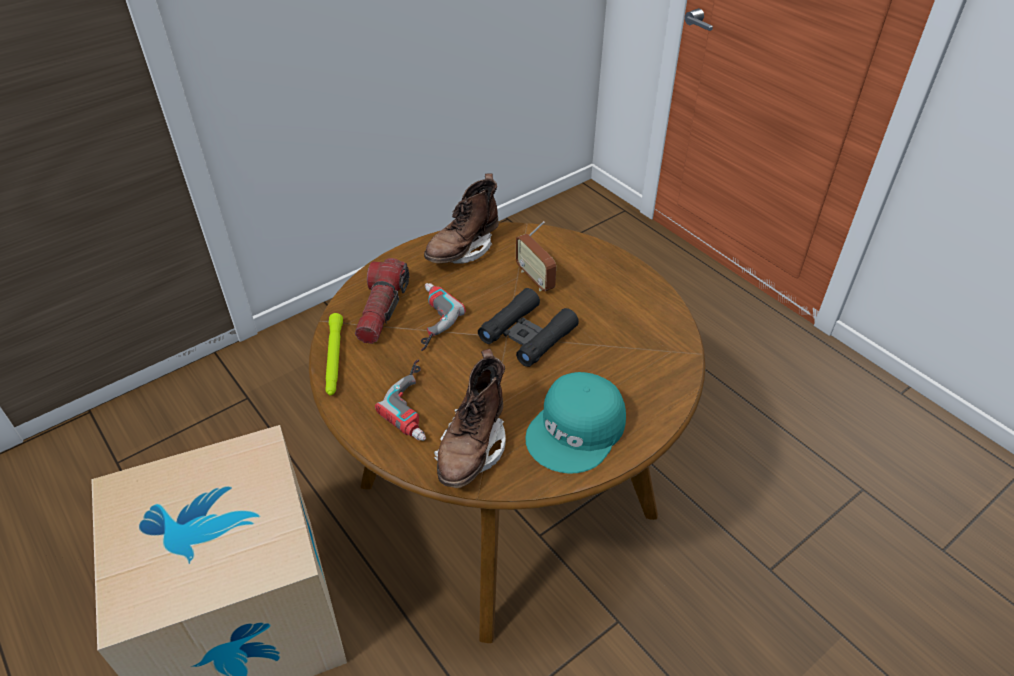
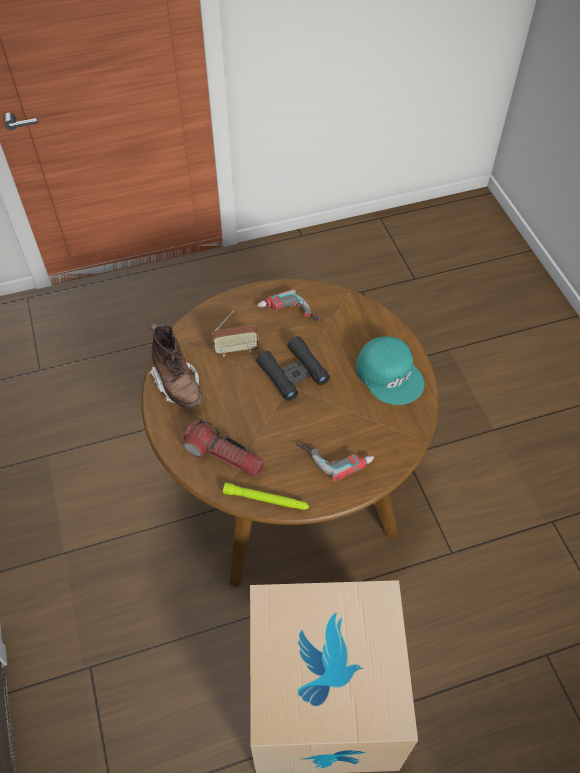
camera: 70 degrees left, 10 degrees up
power drill [421,283,466,351] -> power drill moved to [257,289,324,323]
brown boot [434,349,506,488] -> none

